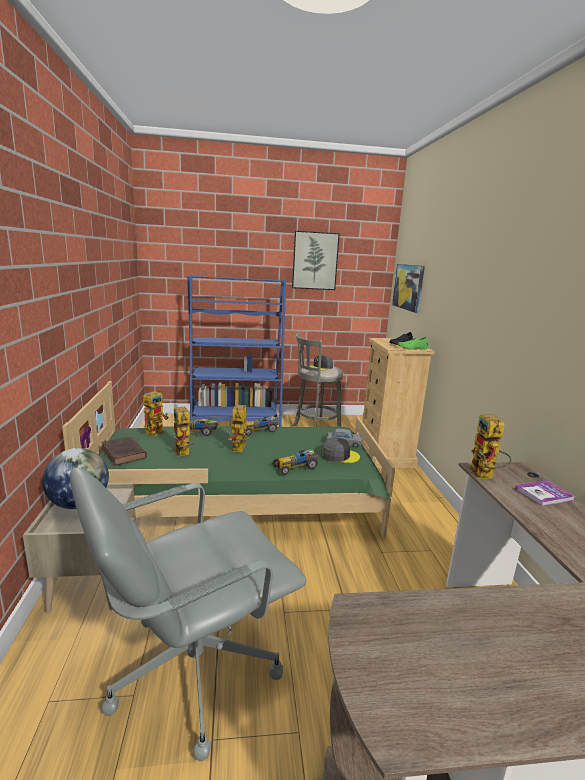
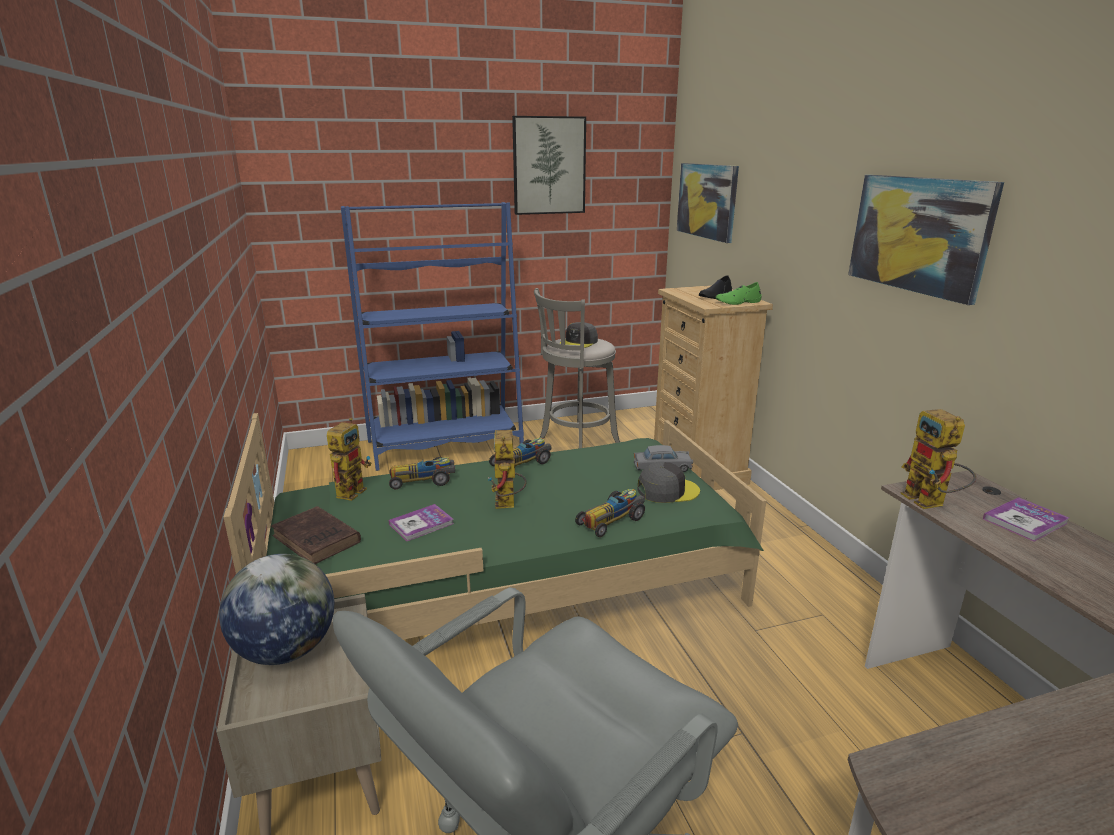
camera: 10 degrees left, 5 degrees up
toy robot [174,406,198,457] -> book [389,504,454,541]
none -> picture [848,175,1004,305]

